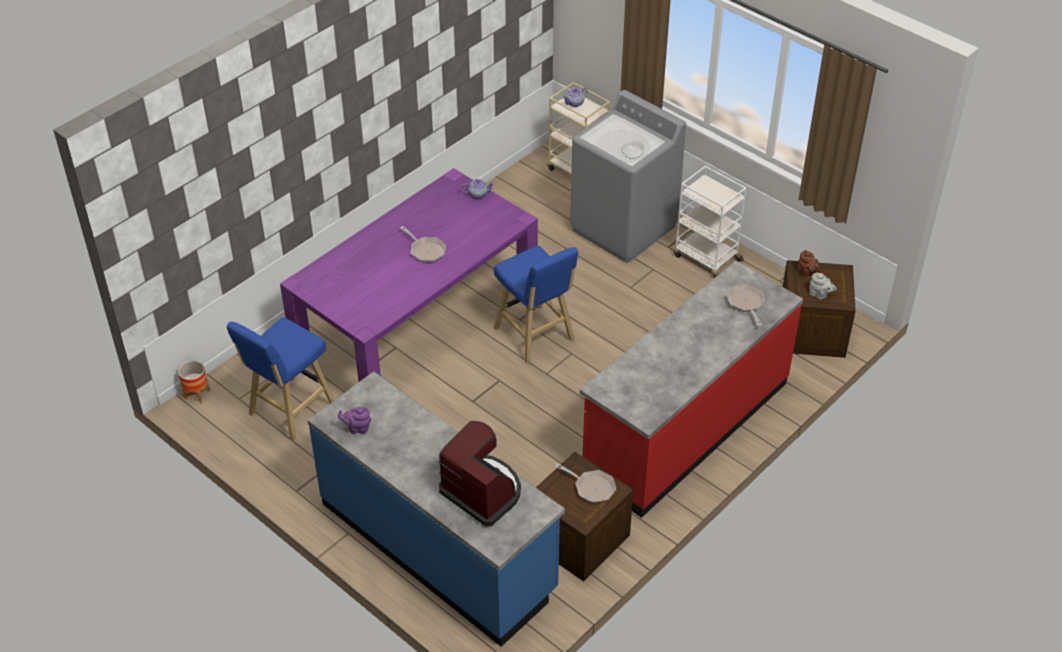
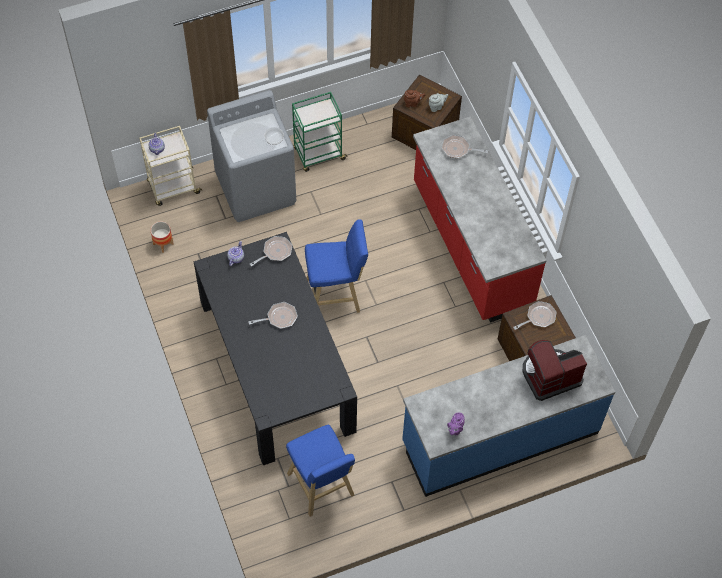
camera: 65 degrees left, 15 degrees up
planter [178,361,210,403] -> planter moved to [151,221,174,253]
purple dining table [280,168,538,382] -> black dining table [194,232,357,465]
white cart [674,166,746,278] -> green cart [292,92,348,172]
none -> frying pan [250,236,292,266]

